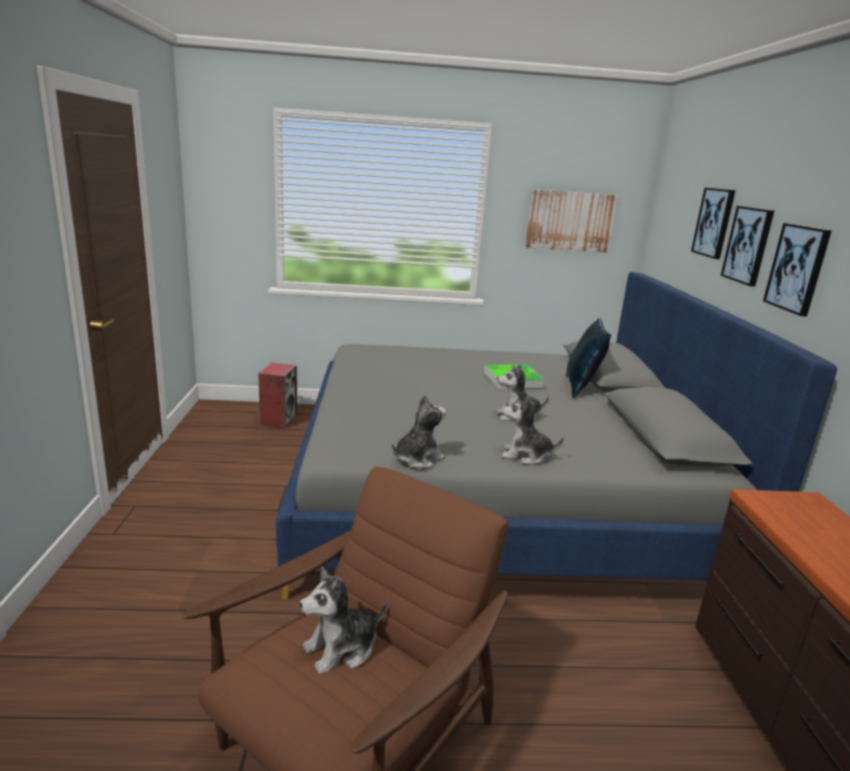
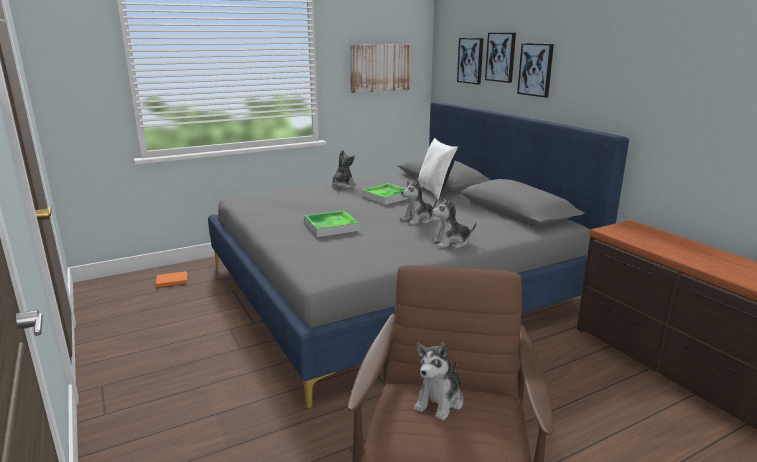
camera: 25 degrees left, 0 degrees up
speaker [258,363,297,429] -> orange book [156,271,188,287]
plush toy [392,394,446,469] -> plush toy moved to [332,150,355,189]
blue pillow [566,318,611,398] -> white pillow [418,138,458,200]
picture [763,223,832,316] -> picture moved to [457,38,483,85]
none -> tray [304,210,359,237]

